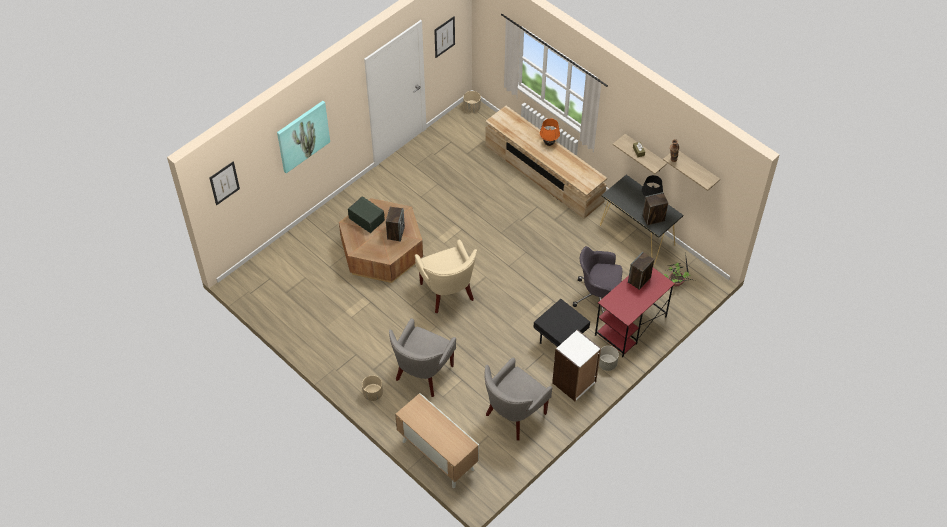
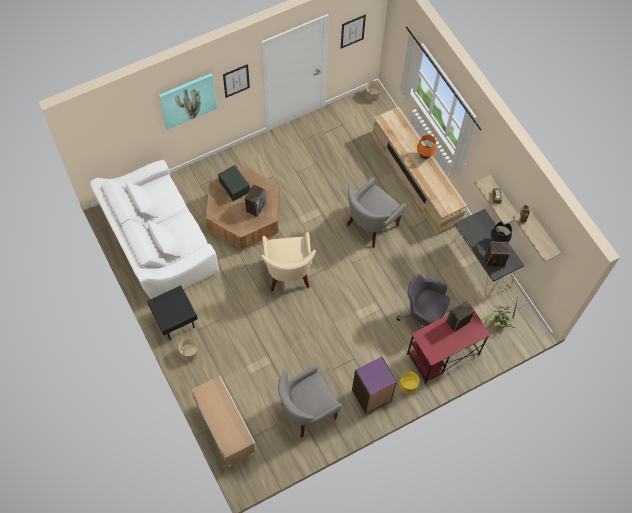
camera: 15 degrees right, 10 degrees up
picture [209,161,240,205] -> picture moved to [223,64,250,98]
grey armchair [389,318,456,397] -> grey armchair moved to [347,177,406,248]
black side table [534,299,590,347] -> black side table moved to [147,285,198,340]
white bookcase [552,329,601,401] -> purple bookcase [352,357,397,415]
grey planter [599,346,619,371] -> yellow planter [399,371,420,394]
none -> white sofa [90,160,219,299]

